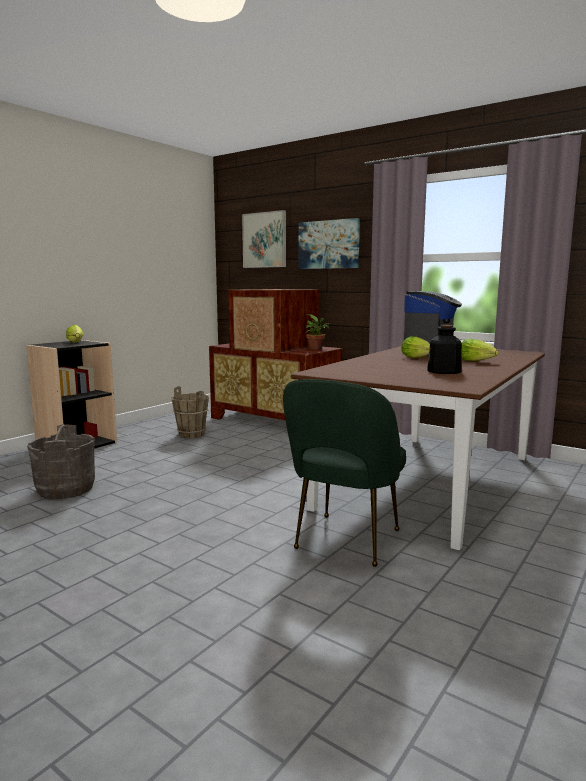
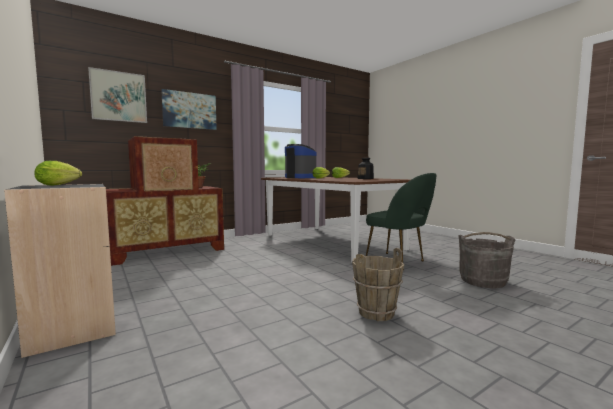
camera: 70 degrees left, 5 degrees down
grey bucket [27,424,95,499] -> grey bucket moved to [458,232,516,288]
brown bucket [171,386,209,439] -> brown bucket moved to [352,248,404,321]

